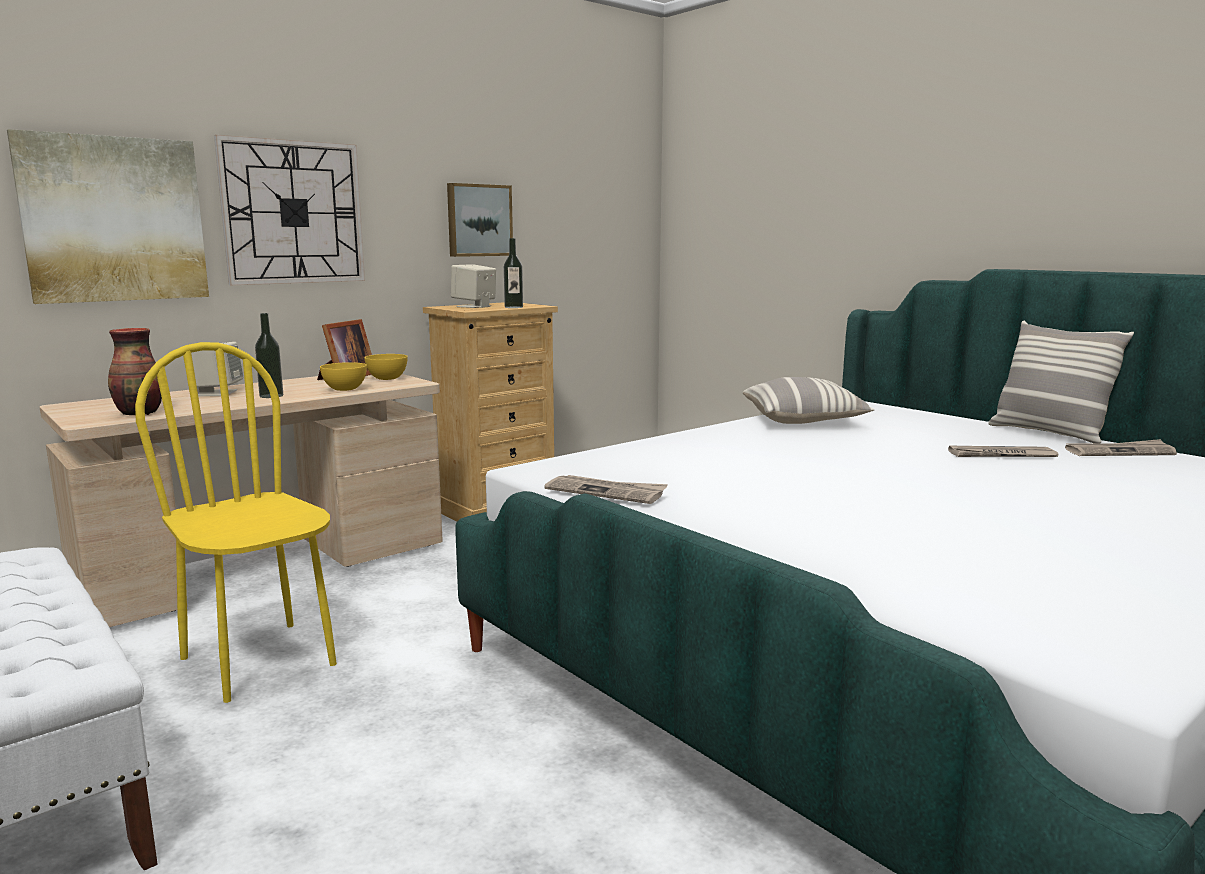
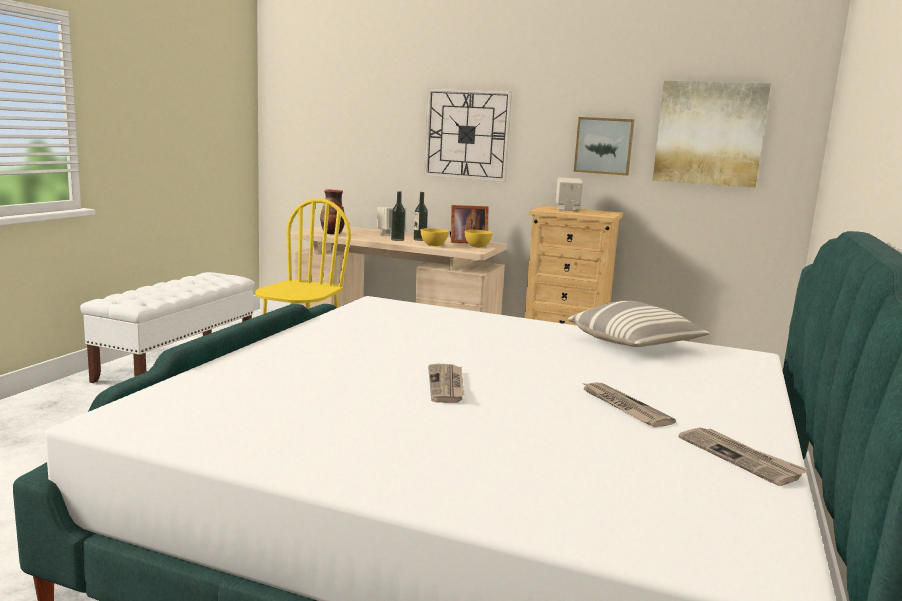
camera: 60 degrees right, 0 degrees up
picture [7,129,209,304] -> picture moved to [653,81,771,188]
bottle [504,238,523,308] -> bottle moved to [414,192,428,241]
newspaper [544,475,668,504] -> newspaper moved to [428,364,465,403]
pillow [989,321,1134,444] -> none

